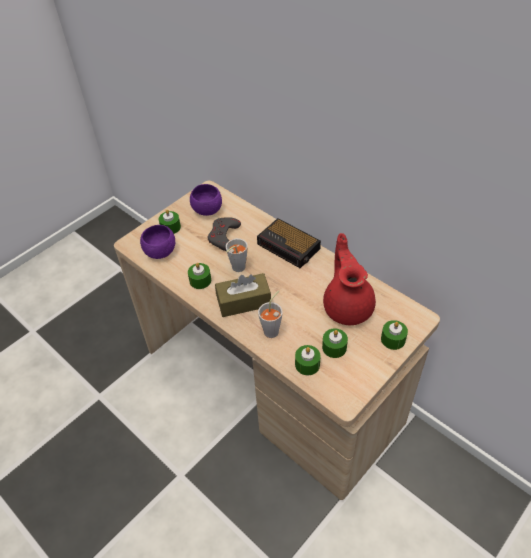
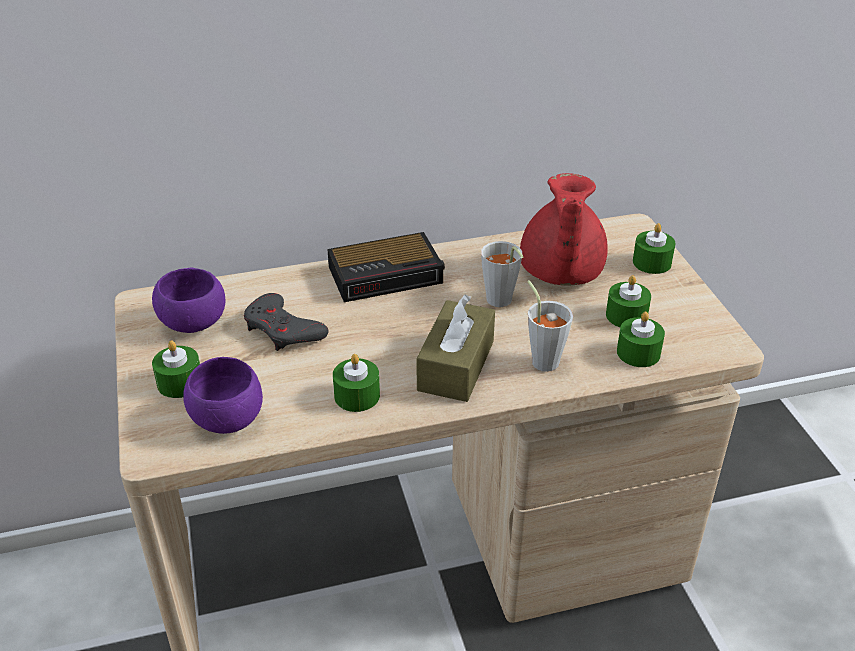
camera: 60 degrees left, 10 degrees down
grey cup [226,238,248,272] -> grey cup moved to [481,241,524,307]
red teapot [323,233,376,325] -> red teapot turned 105 degrees counterclockwise [520,173,608,285]

